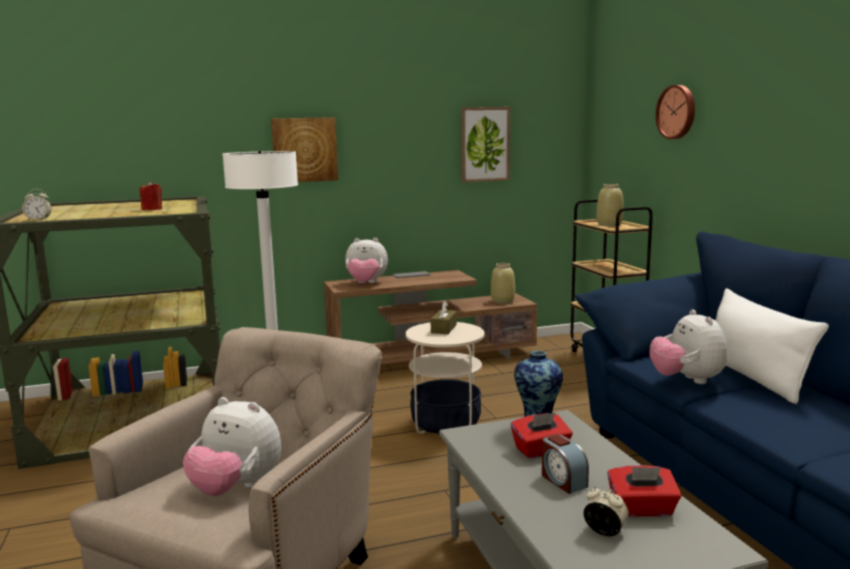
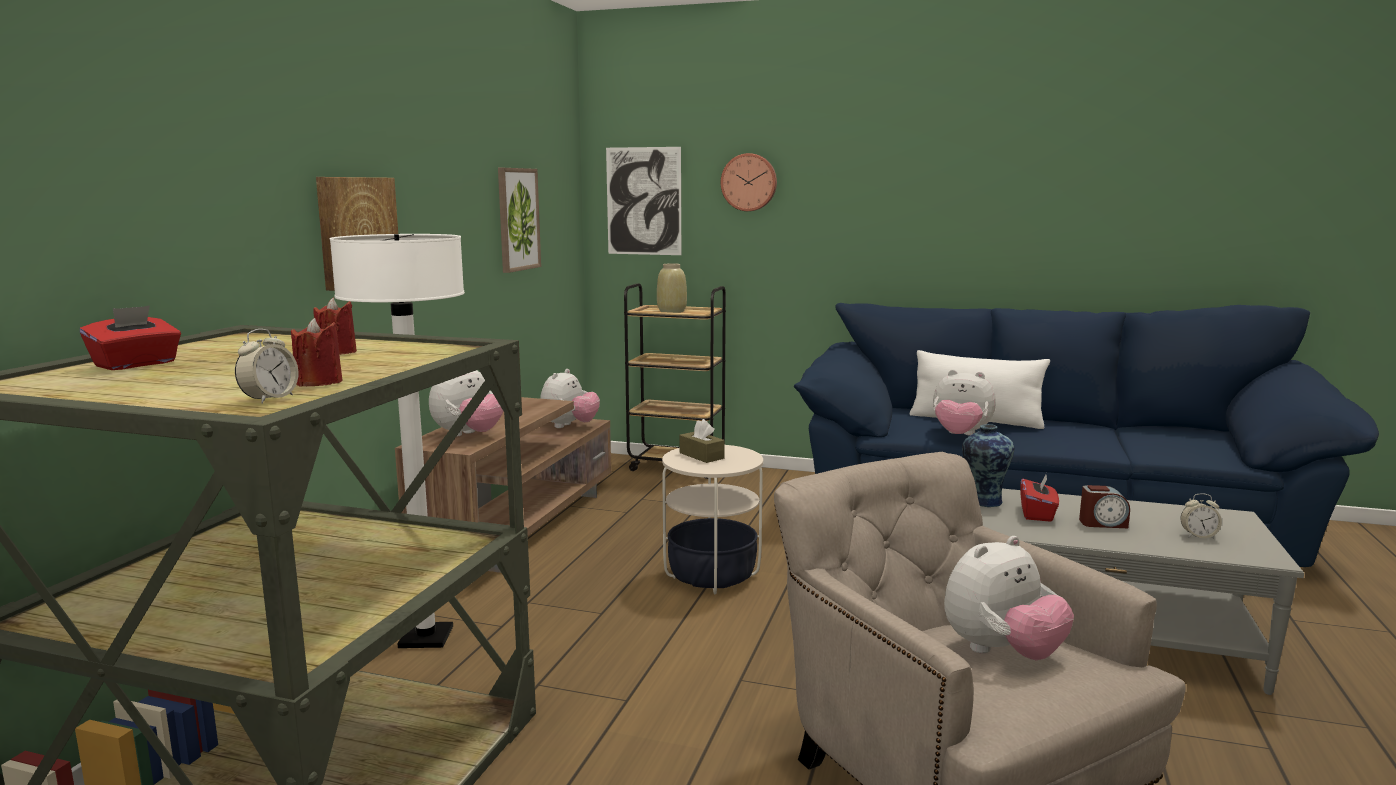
camera: 55 degrees left, 0 degrees up
beige vase [491,263,515,304] -> plush toy [540,369,600,428]
alarm clock [583,486,629,536] -> alarm clock turned 150 degrees counterclockwise [1181,493,1222,539]
red tissue box [607,465,681,517] -> red tissue box moved to [80,305,181,370]
none -> red candle [291,318,342,387]
none -> picture [606,147,681,255]

